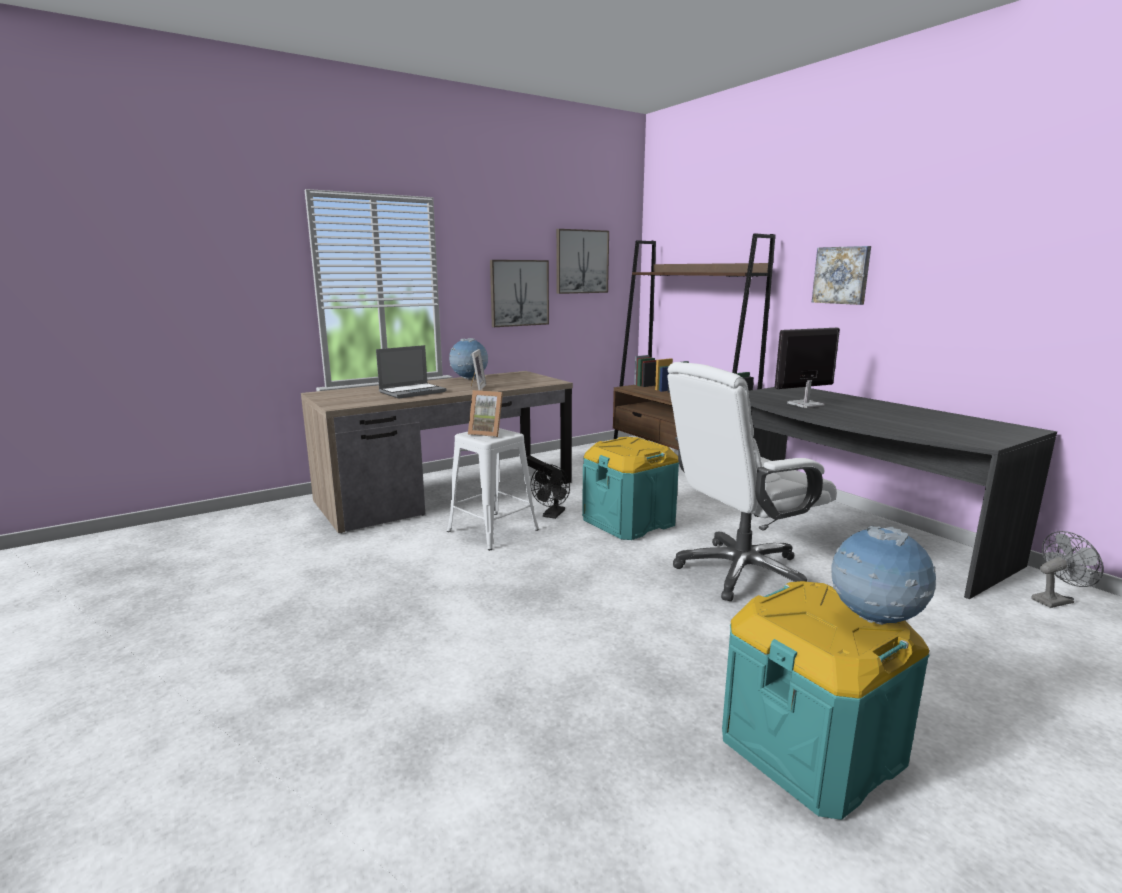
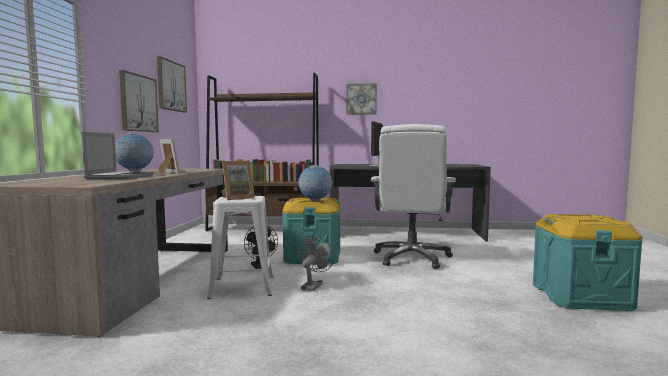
camera: 50 degrees left, 10 degrees down
globe [832,526,936,625] -> globe moved to [299,165,333,201]
grey fan [1031,531,1103,608] -> grey fan moved to [298,236,334,291]

